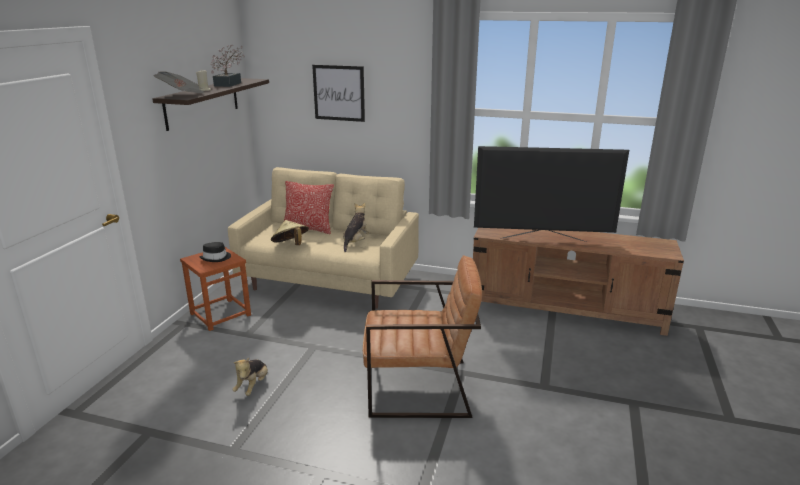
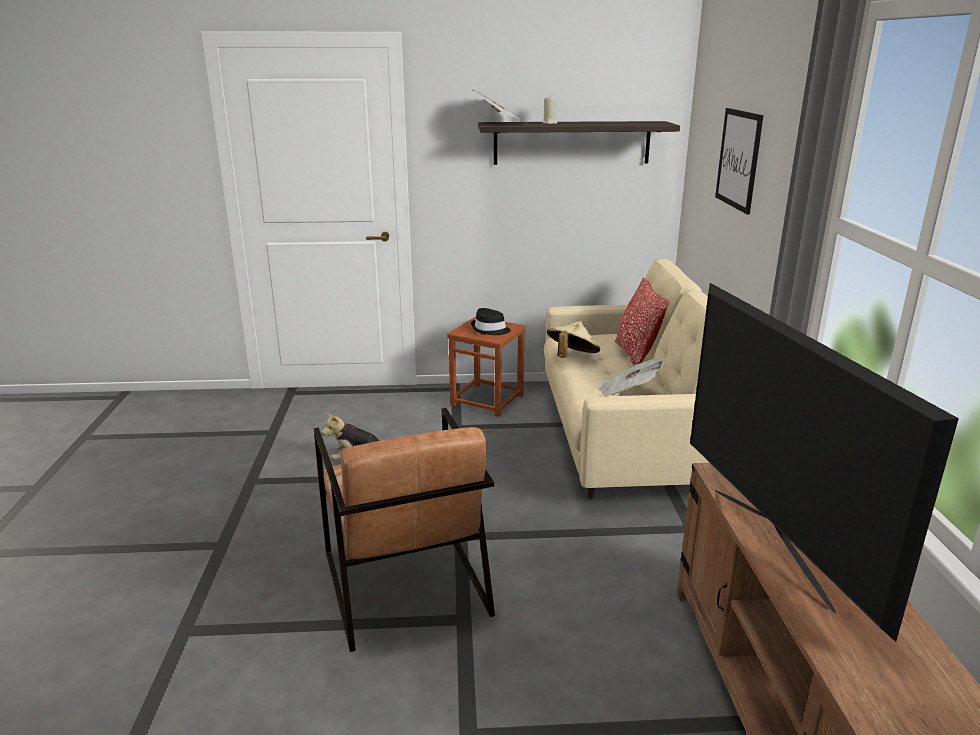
camera: 70 degrees right, 0 degrees up
potted plant [210,44,245,87] -> none
plush toy [343,203,370,252] -> newspaper [597,359,665,397]

